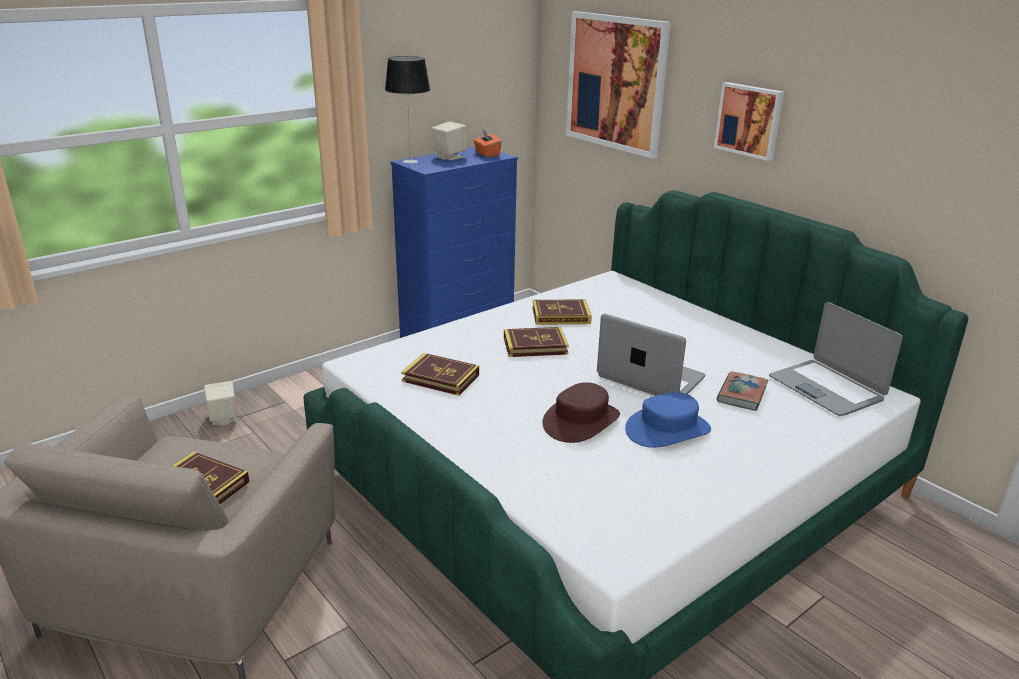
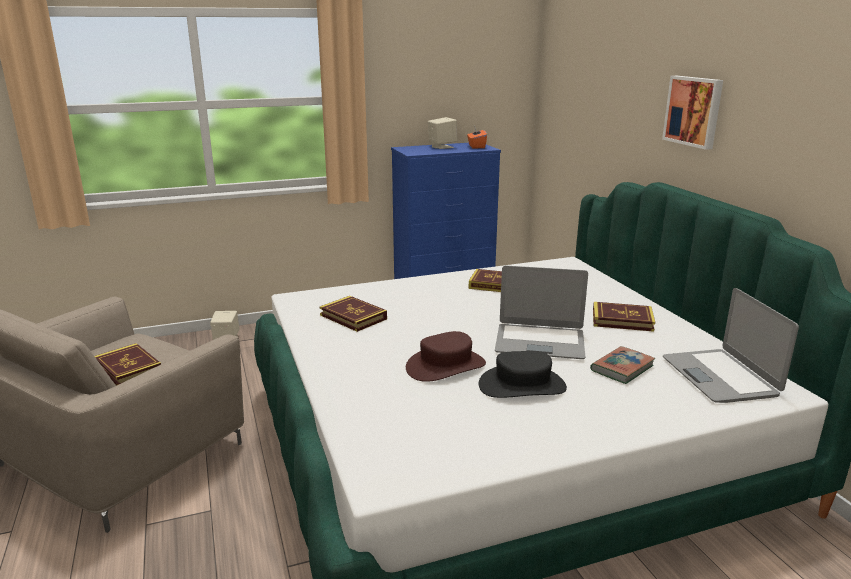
camera: 20 degrees right, 5 degrees down
table lamp [385,56,430,163] -> none
book [504,327,569,357] -> book moved to [593,302,655,332]
picture [566,11,671,159] -> none
laptop [597,313,705,396] -> laptop turned 135 degrees clockwise [495,266,588,359]
blue hat [625,392,711,448] -> black hat [478,351,567,398]

